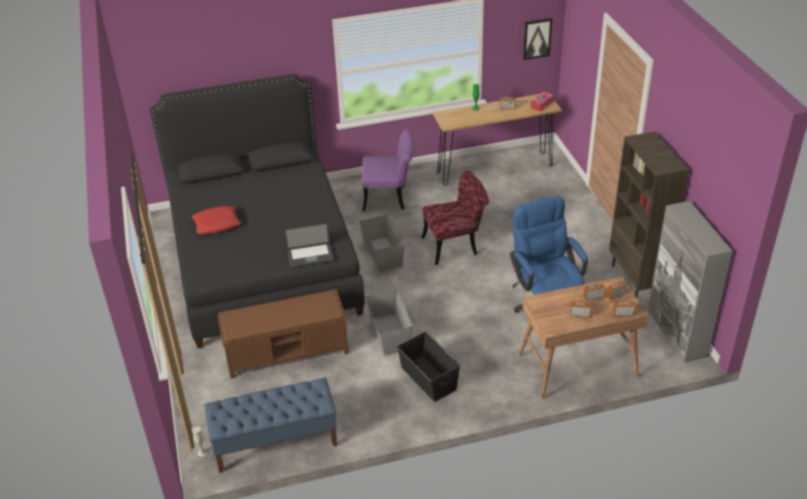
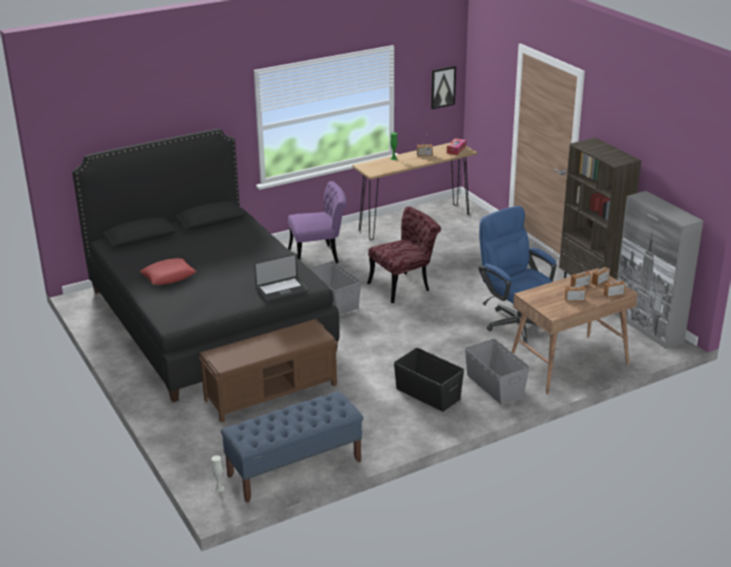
camera: 15 degrees left, 10 degrees down
grey storage box [366,290,413,355] -> grey storage box moved to [465,339,530,405]

